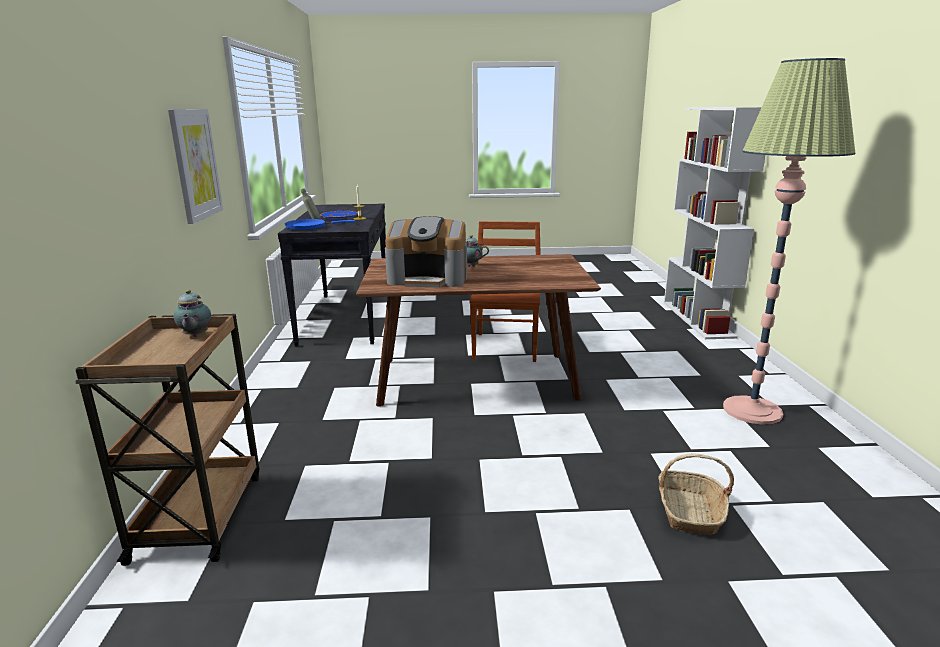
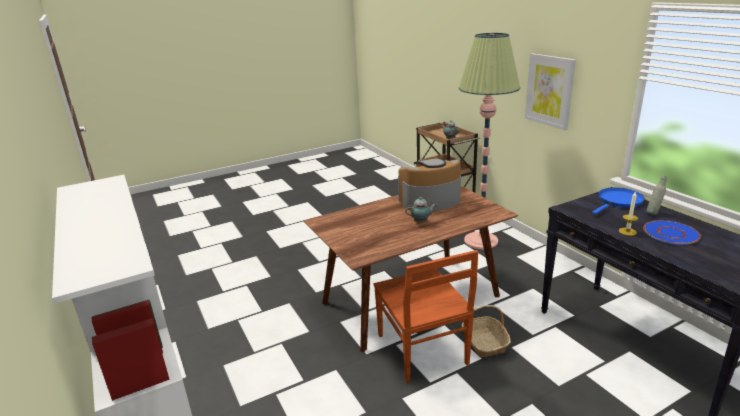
camera: 155 degrees right, 5 degrees up
basket [658,454,734,535] -> basket moved to [461,305,511,358]
floor lamp [723,58,856,425] -> floor lamp moved to [459,33,520,249]

